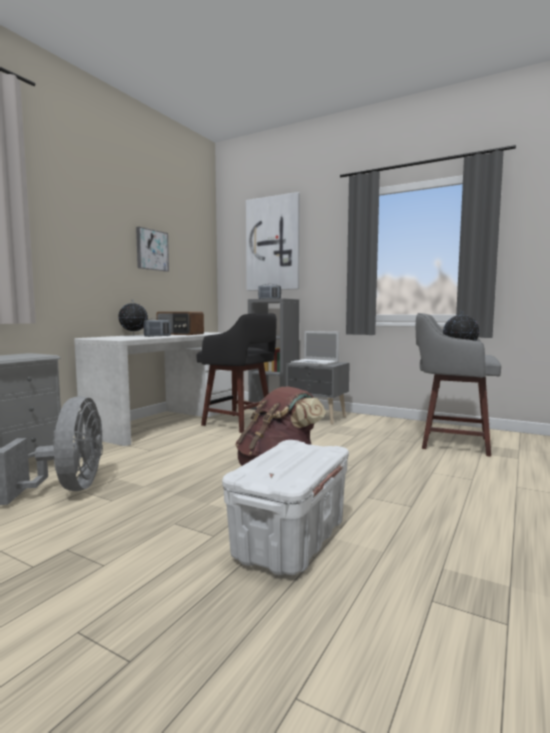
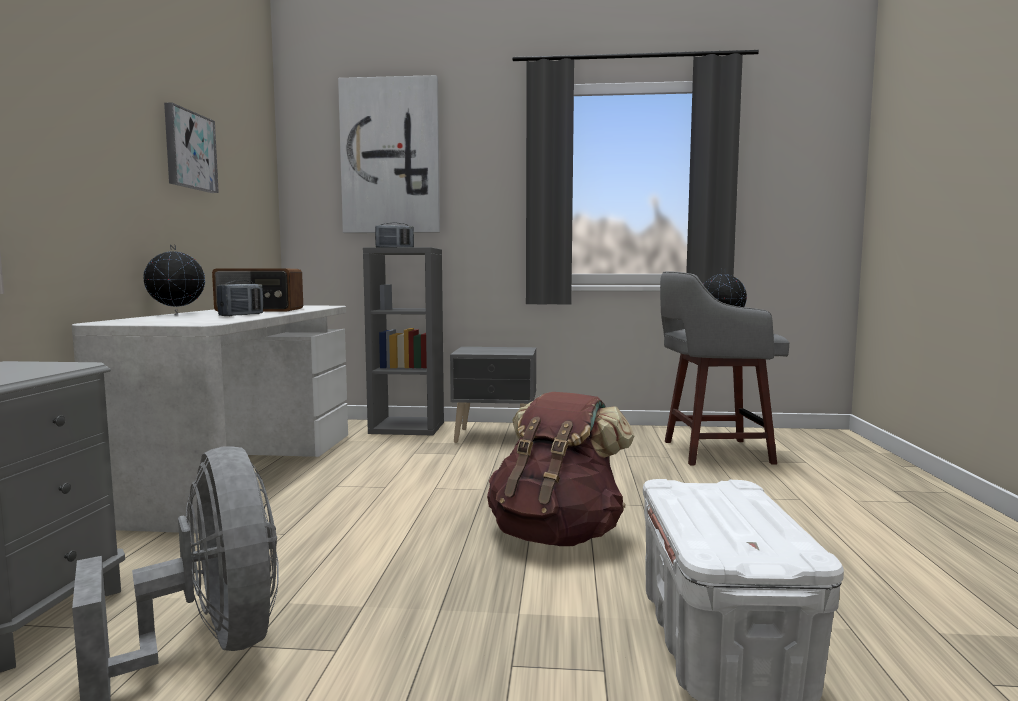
camera: 25 degrees left, 0 degrees up
black stool [196,313,277,433] -> none
laptop [291,331,339,366] -> none

